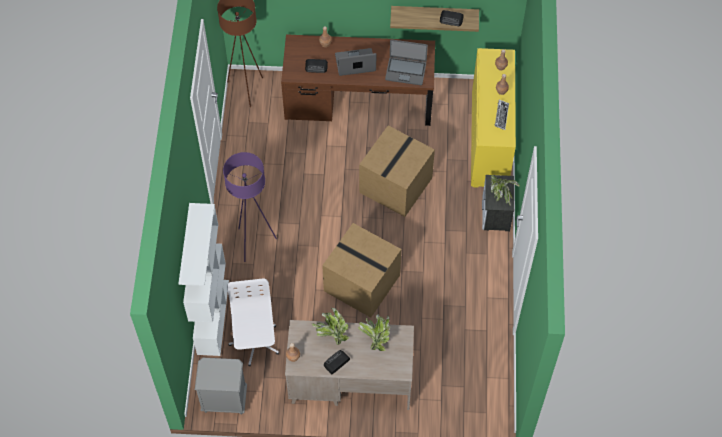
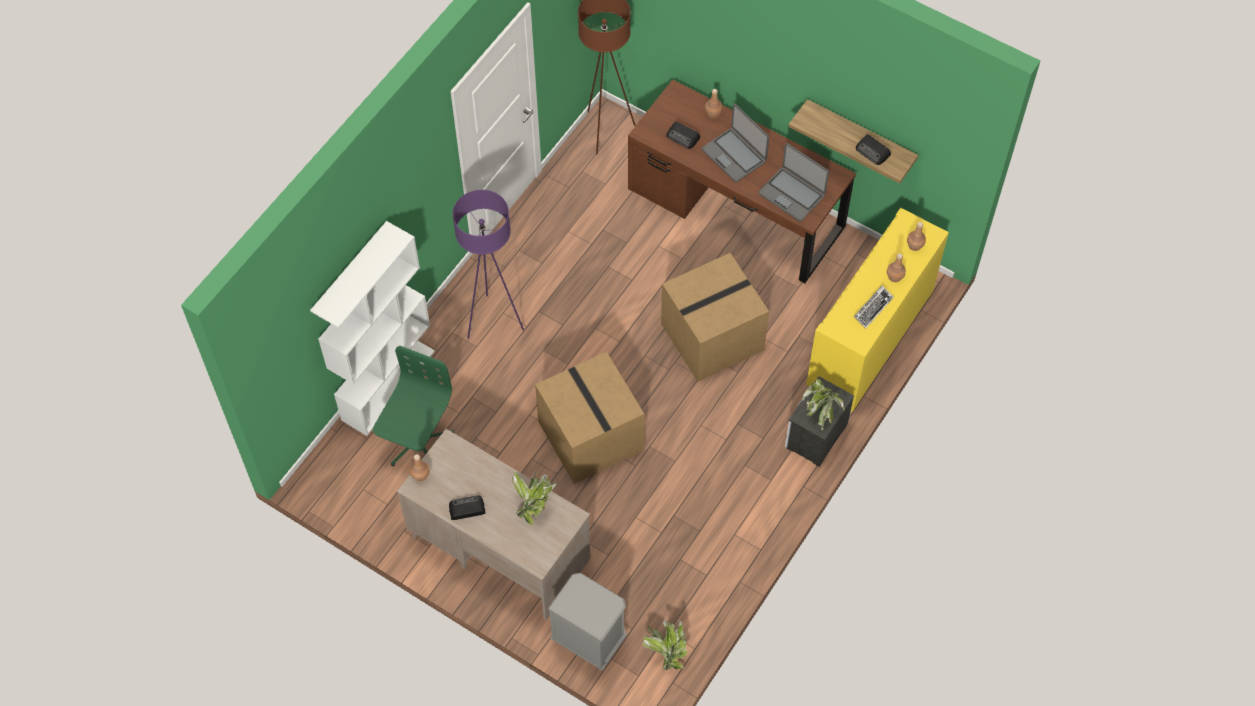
camera: 30 degrees right, 0 degrees up
grey nightstand [195,358,247,415] -> grey nightstand moved to [548,573,626,671]
white office chair [227,278,279,366] -> green office chair [373,346,454,467]
potted plant [312,308,349,345] -> potted plant moved to [642,620,687,670]
laptop [335,48,376,76] -> laptop turned 150 degrees counterclockwise [702,104,769,182]

